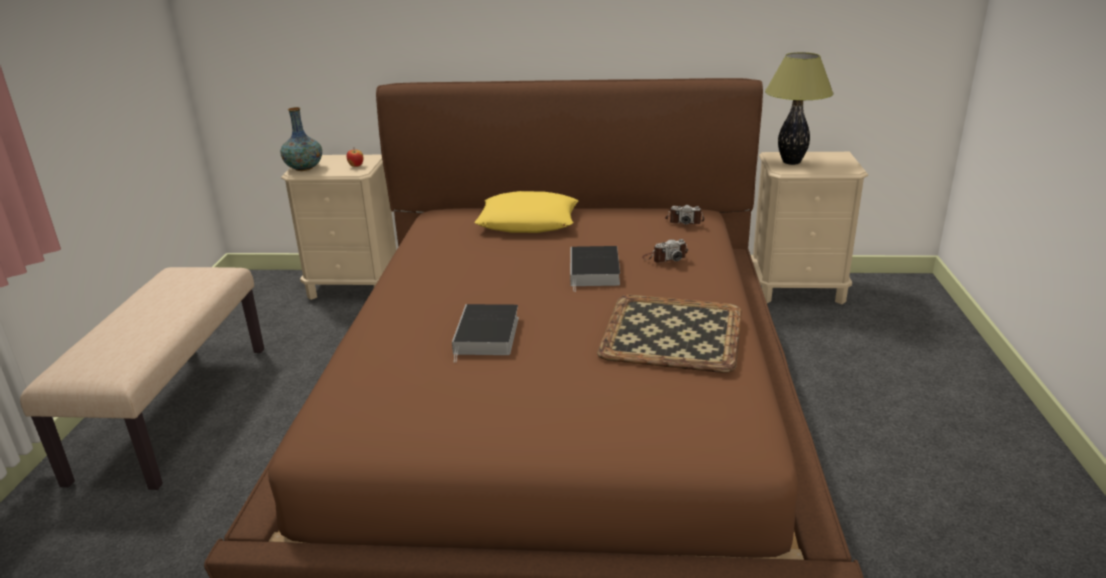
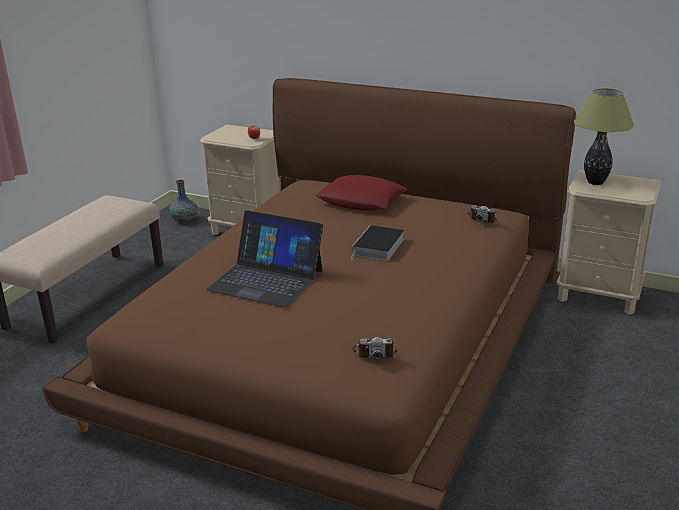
camera: 20 degrees right, 0 degrees up
vase [280,107,322,171] -> vase moved to [169,180,198,223]
book [452,304,519,362] -> laptop [206,210,323,308]
yellow pillow [475,191,578,233] -> red pillow [316,175,407,210]
tray [597,295,742,373] -> none
camera [642,239,688,263] -> camera moved to [352,337,397,361]

